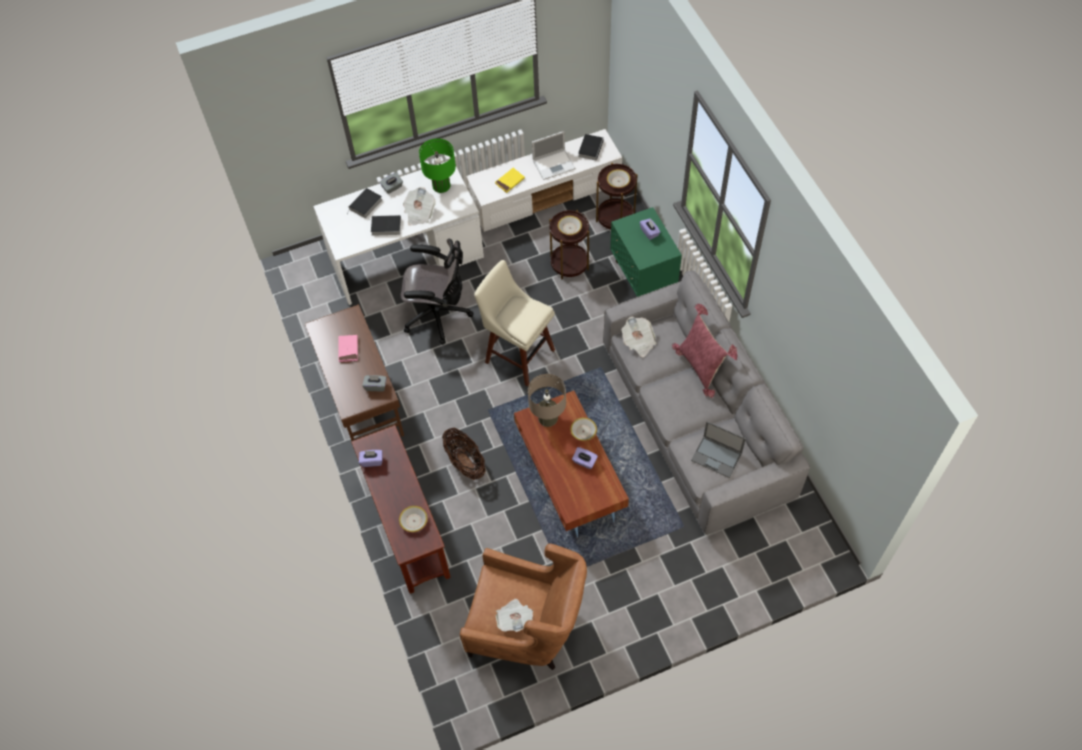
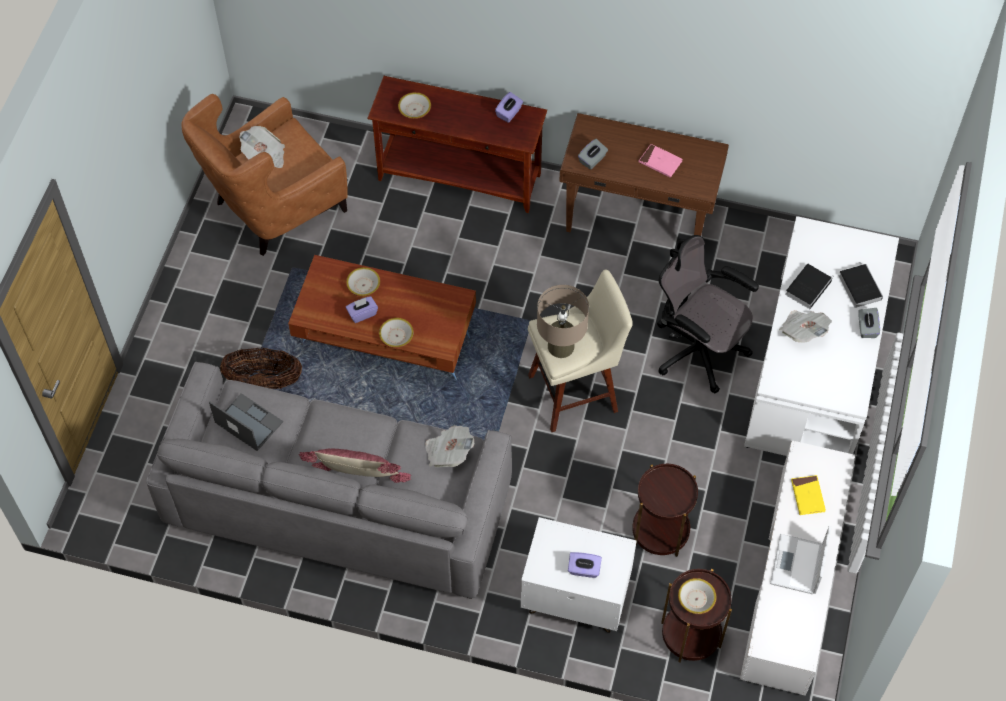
camera: 125 degrees right, 0 degrees up
office chair [401,239,474,345] -> office chair turned 90 degrees clockwise [657,235,759,393]
green table lamp [419,138,456,193] -> none
basket [442,428,485,480] -> basket moved to [220,347,302,389]
beige table lamp [528,374,566,427] -> beige table lamp moved to [537,285,589,358]
bowl [558,216,582,235] -> bowl moved to [346,267,381,296]
book [578,134,604,161] -> none
green nightstand [610,207,682,297] -> white nightstand [521,517,637,633]
laptop [691,421,746,478] -> laptop turned 60 degrees clockwise [209,393,283,451]

